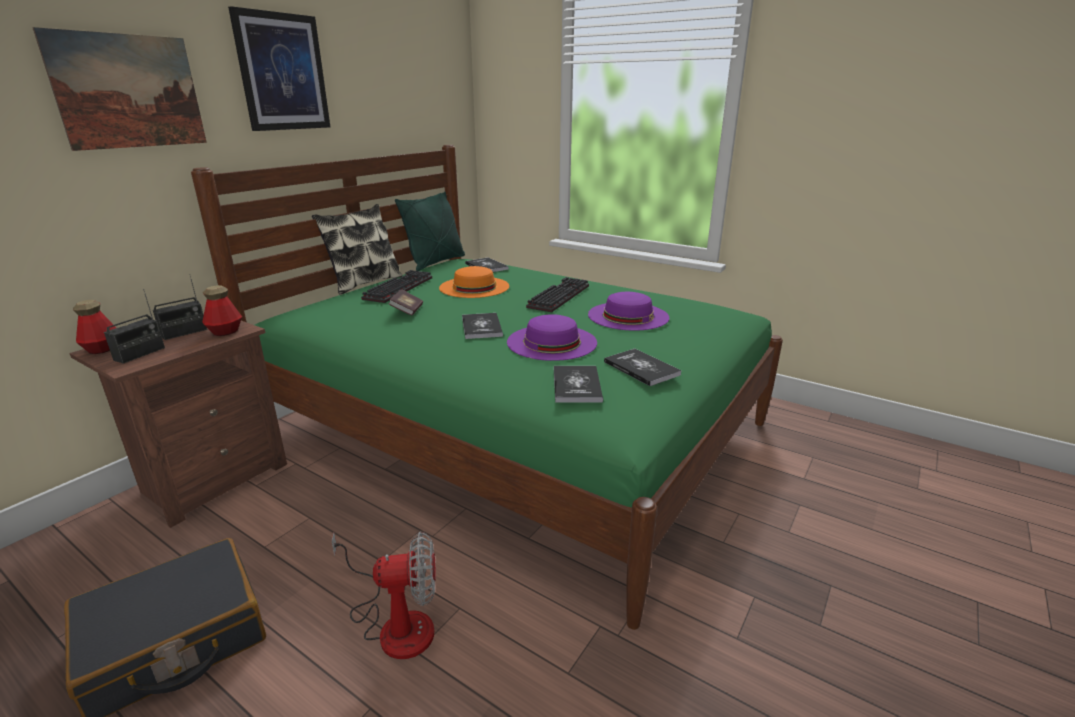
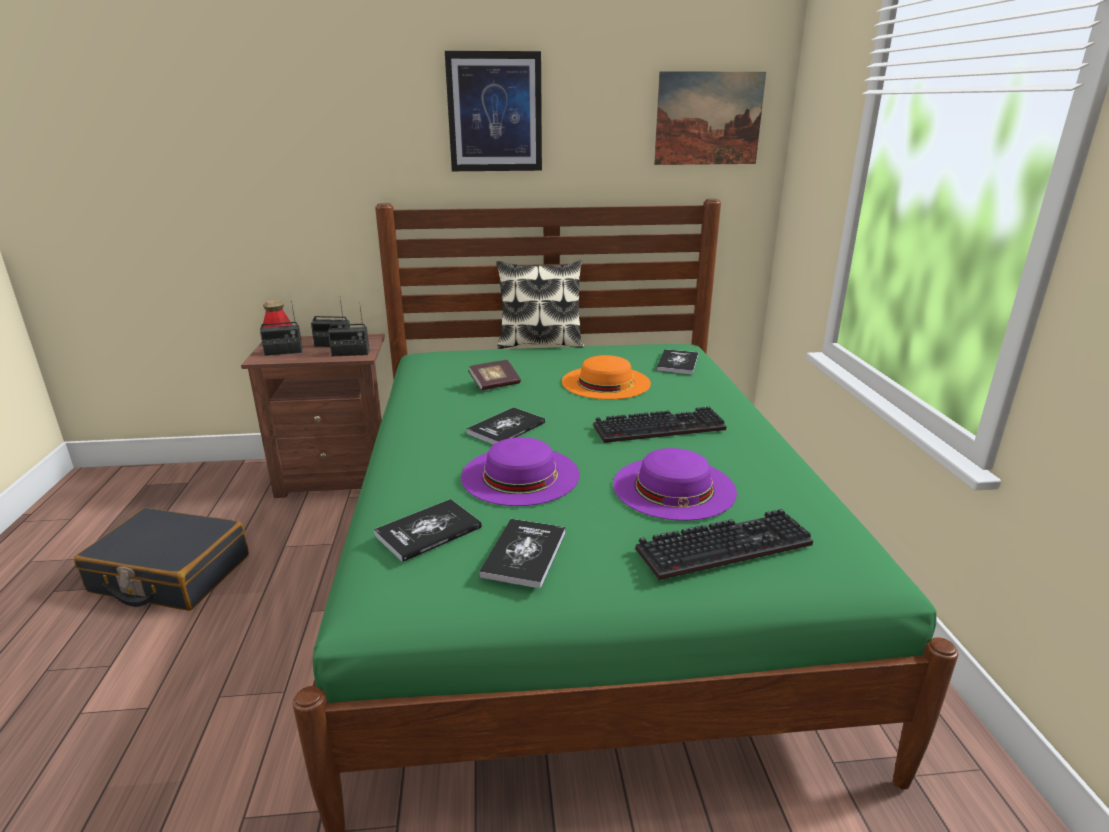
camera: 50 degrees right, 0 degrees up
picture [32,27,207,151] -> picture moved to [654,71,766,165]
bottle [202,285,242,336] -> radio [328,302,370,356]
fan [332,532,436,659] -> none
keyboard [361,270,432,303] -> keyboard moved to [636,509,813,580]
green pillow [395,192,465,271] -> none

